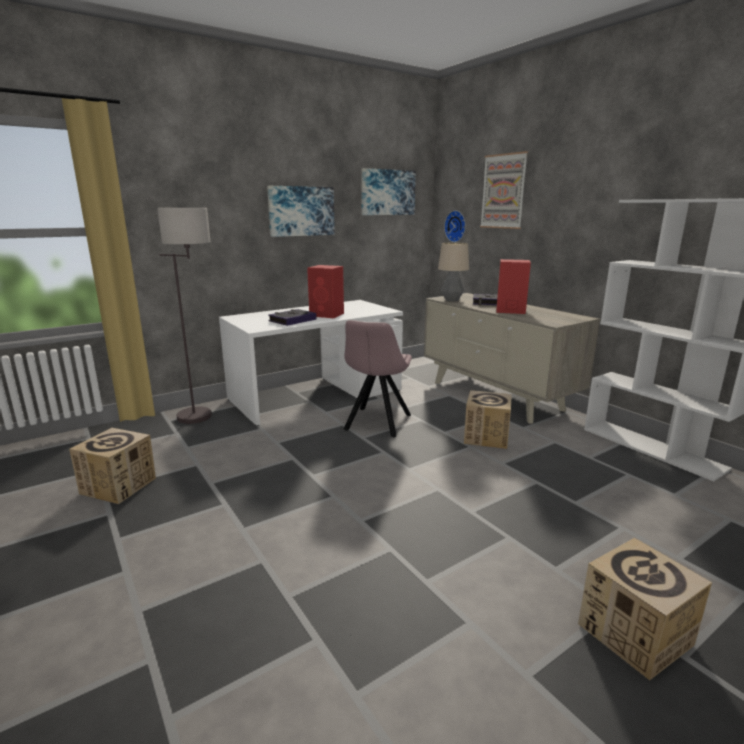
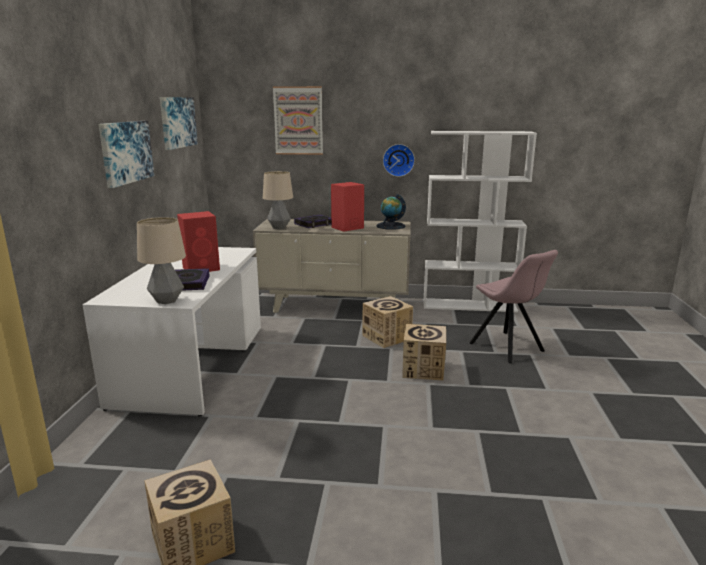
camera: 50 degrees left, 0 degrees up
grey floor lamp [157,208,212,424] -> none
pink chair [344,320,412,437] -> pink chair moved to [470,250,558,363]
wall clock [444,211,466,242] -> wall clock moved to [383,144,415,177]
cardboard box [578,538,712,680] -> cardboard box moved to [402,324,446,381]
none -> table lamp [137,217,186,304]
none -> globe [376,194,406,230]

